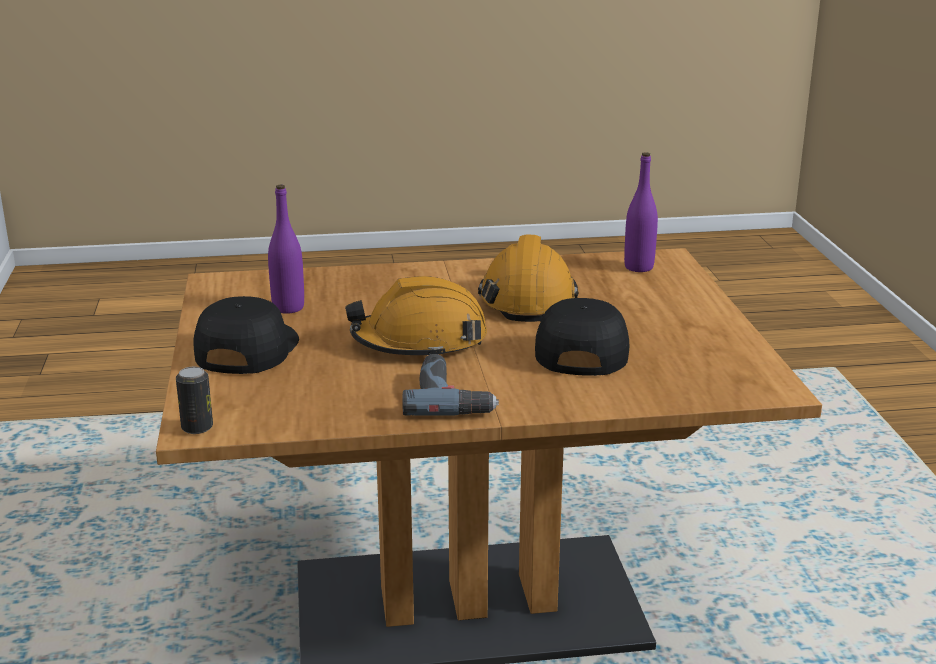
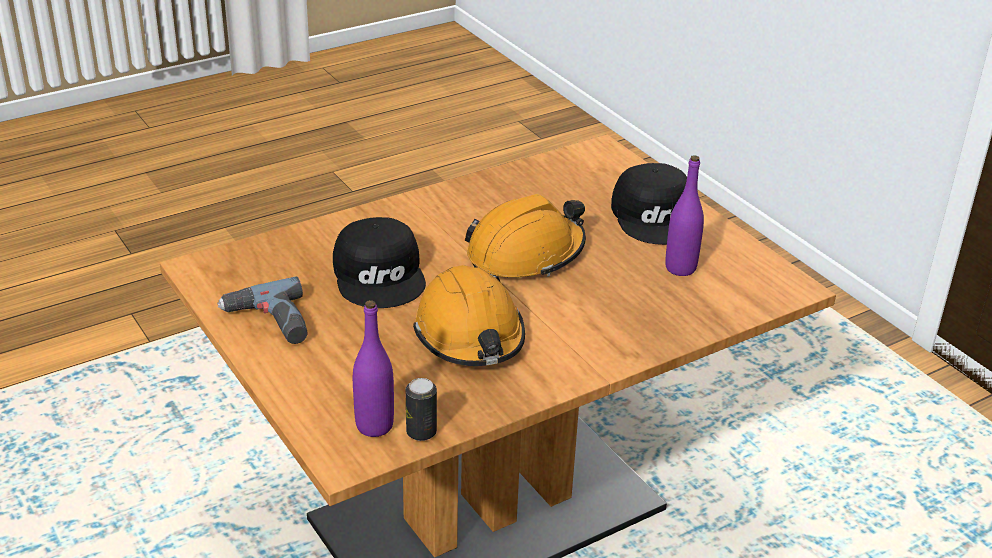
camera: 155 degrees right, 10 degrees up
can [176,367,213,434] -> can moved to [406,378,437,441]
power drill [402,354,499,415] -> power drill moved to [217,276,308,344]

